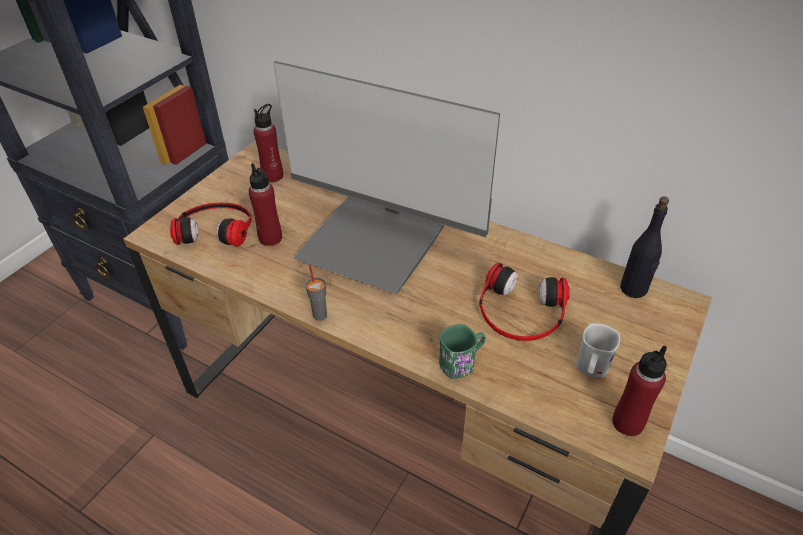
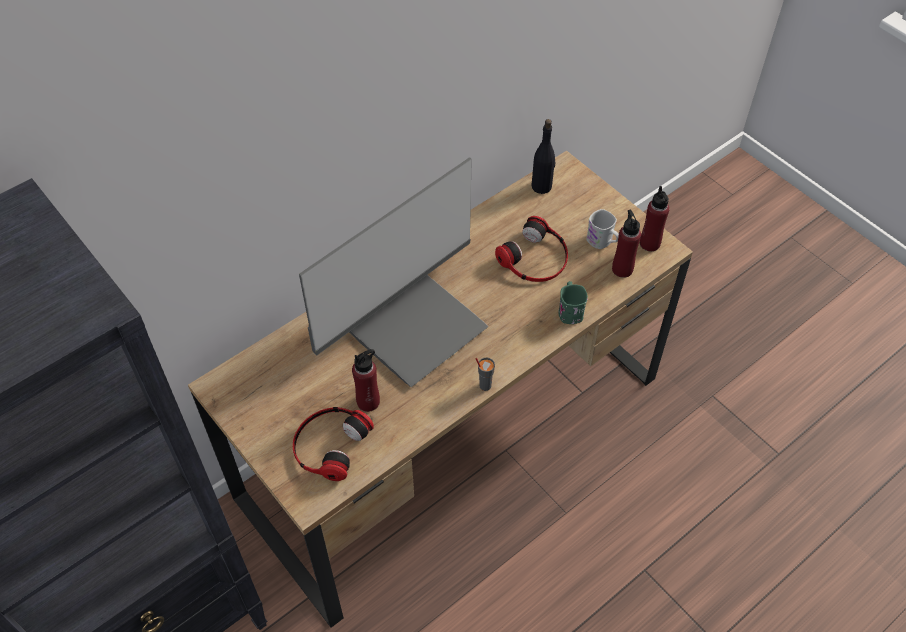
camera: 70 degrees left, 10 degrees up
red bottle [253,104,283,183] -> red bottle moved to [612,210,641,278]

